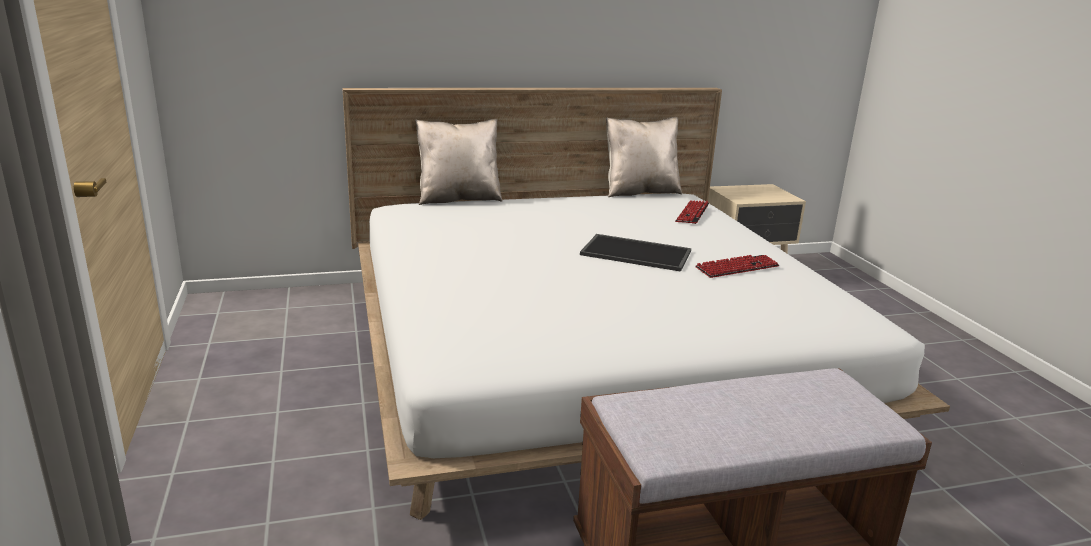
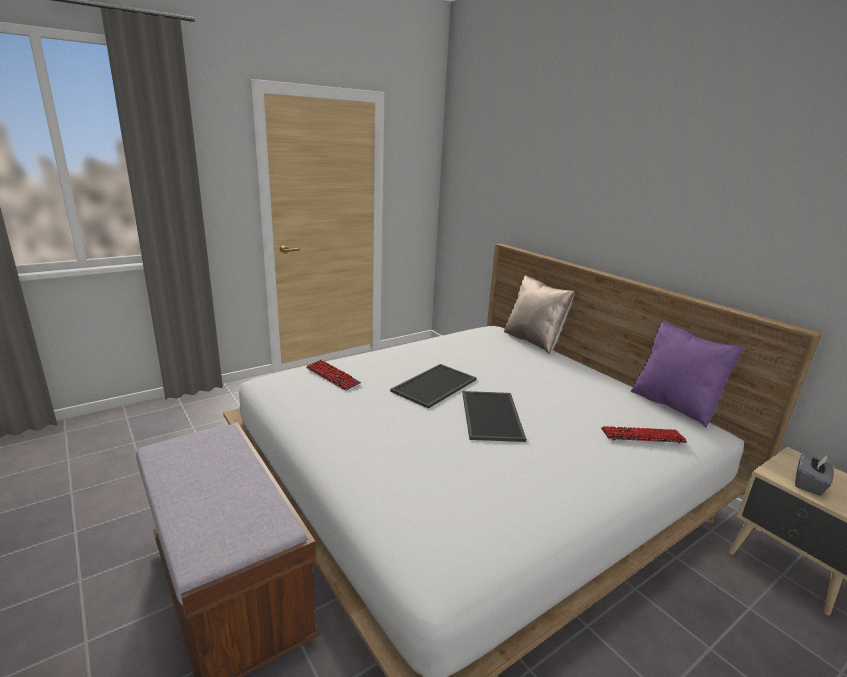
camera: 70 degrees right, 0 degrees up
beige pillow [606,117,682,197] -> purple pillow [631,320,744,428]
keyboard [695,255,779,278] -> keyboard moved to [306,360,361,391]
none -> tray [390,364,477,409]
none -> grey tissue box [795,451,834,496]

